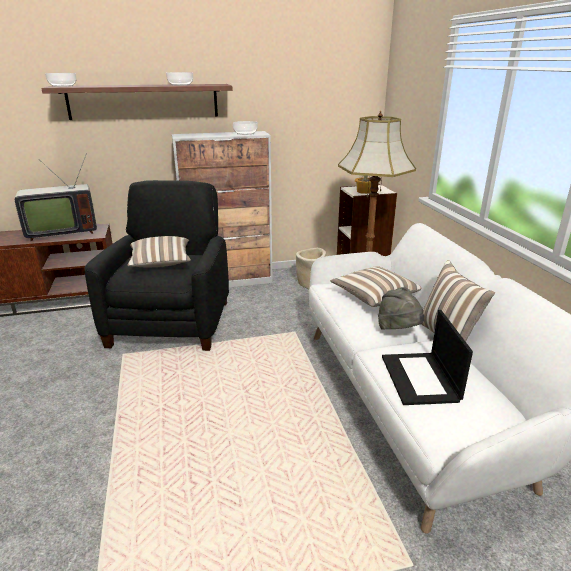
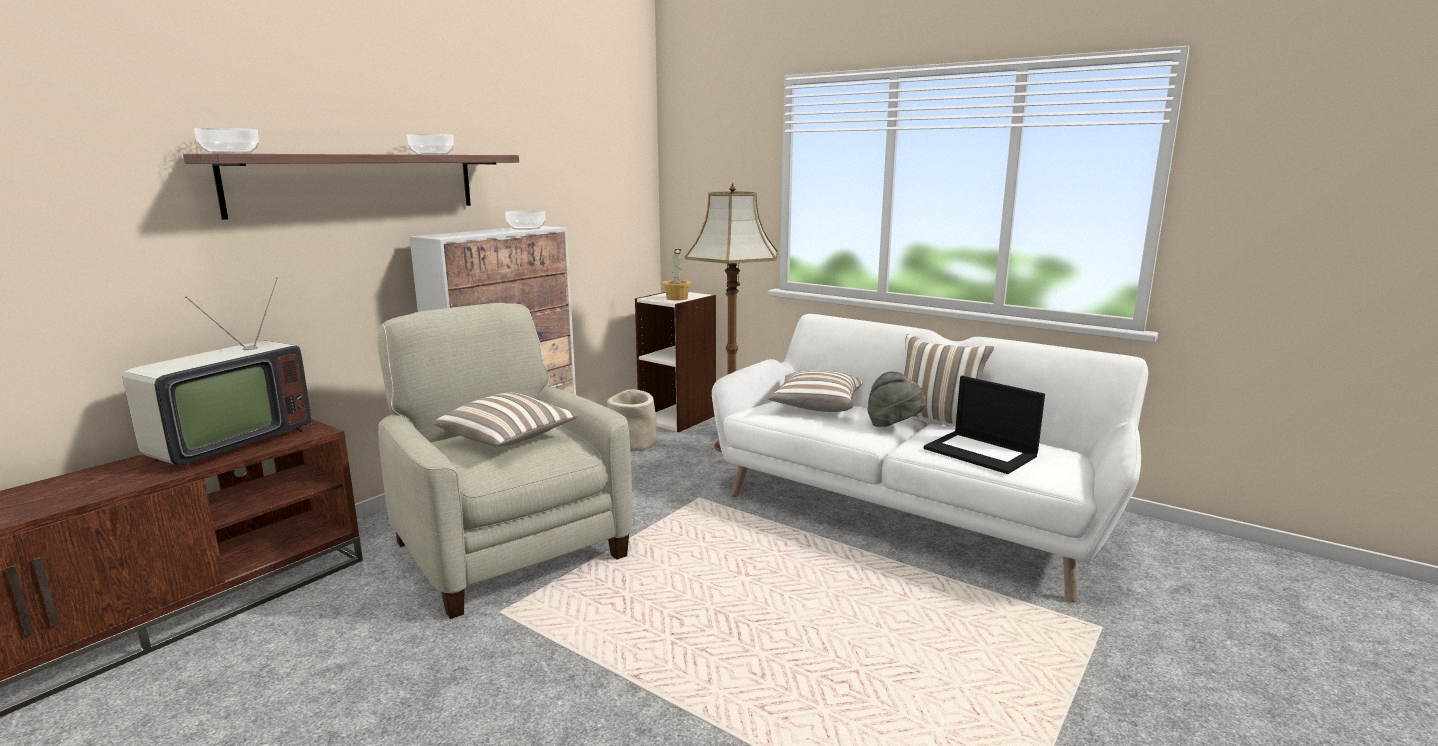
camera: 40 degrees left, 10 degrees down
black armchair [84,180,229,351] -> beige armchair [378,303,632,619]

